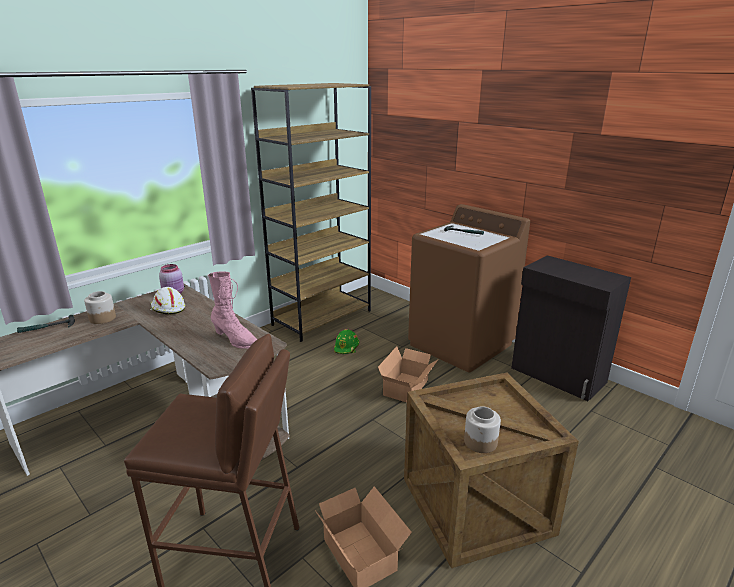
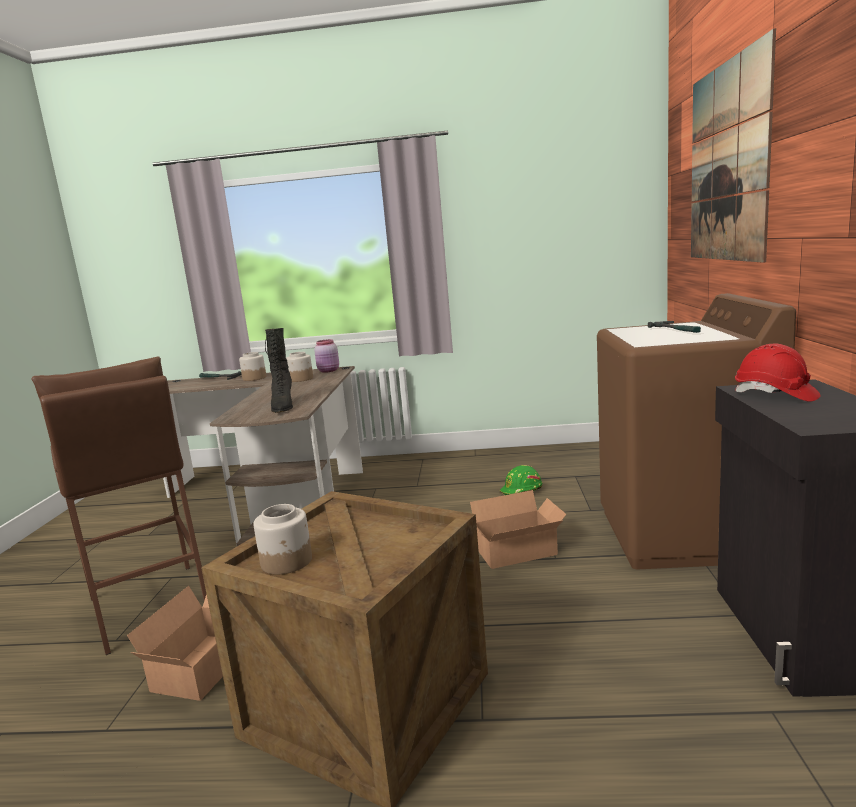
camera: 50 degrees right, 10 degrees down
white hard hat [150,287,185,314] -> jar [286,352,313,382]
pink boot [208,272,257,349] -> black boot [265,328,293,413]
brown bookcase [251,83,371,342] -> none
none -> picture [691,28,776,263]
none -> red hard hat [735,344,821,402]

